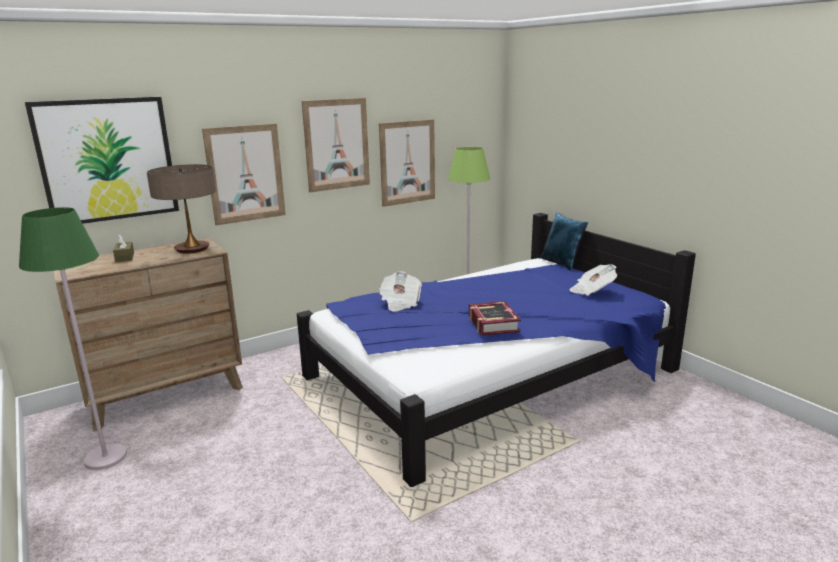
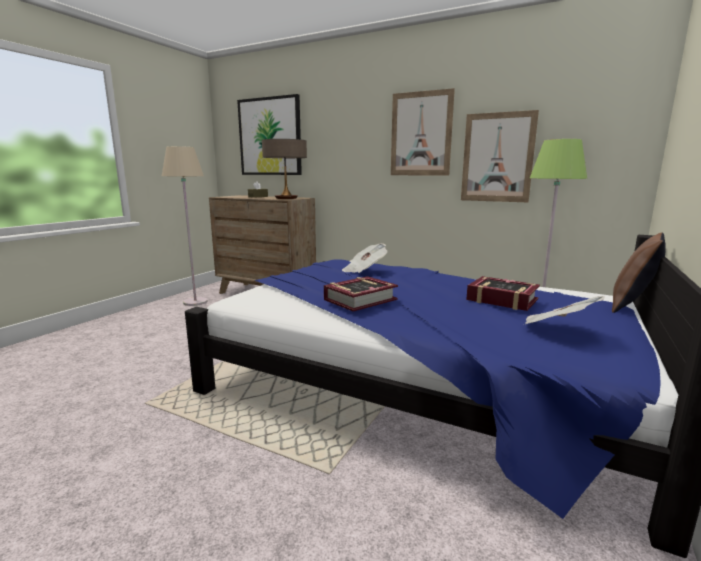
camera: 60 degrees right, 5 degrees down
green floor lamp [19,207,127,470] -> beige floor lamp [162,146,208,306]
picture [202,124,286,225] -> none
blue pillow [540,212,588,271] -> brown pillow [612,232,666,313]
none -> book [466,276,540,311]

